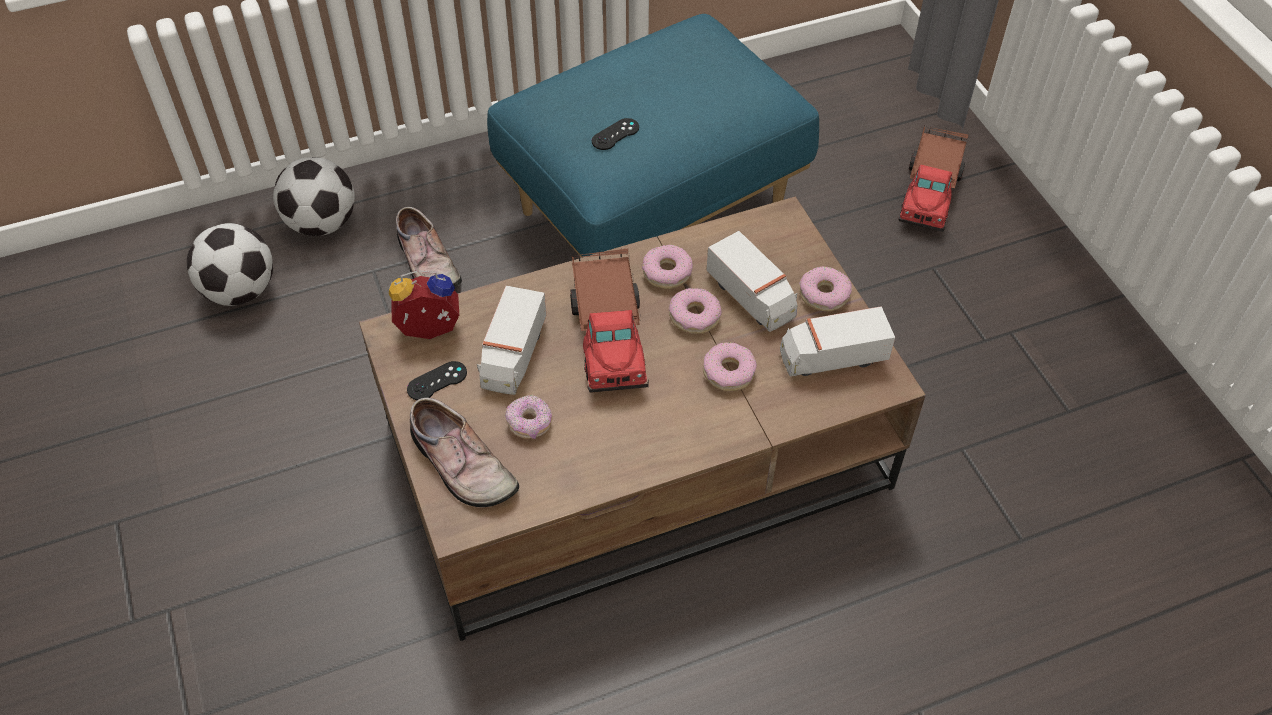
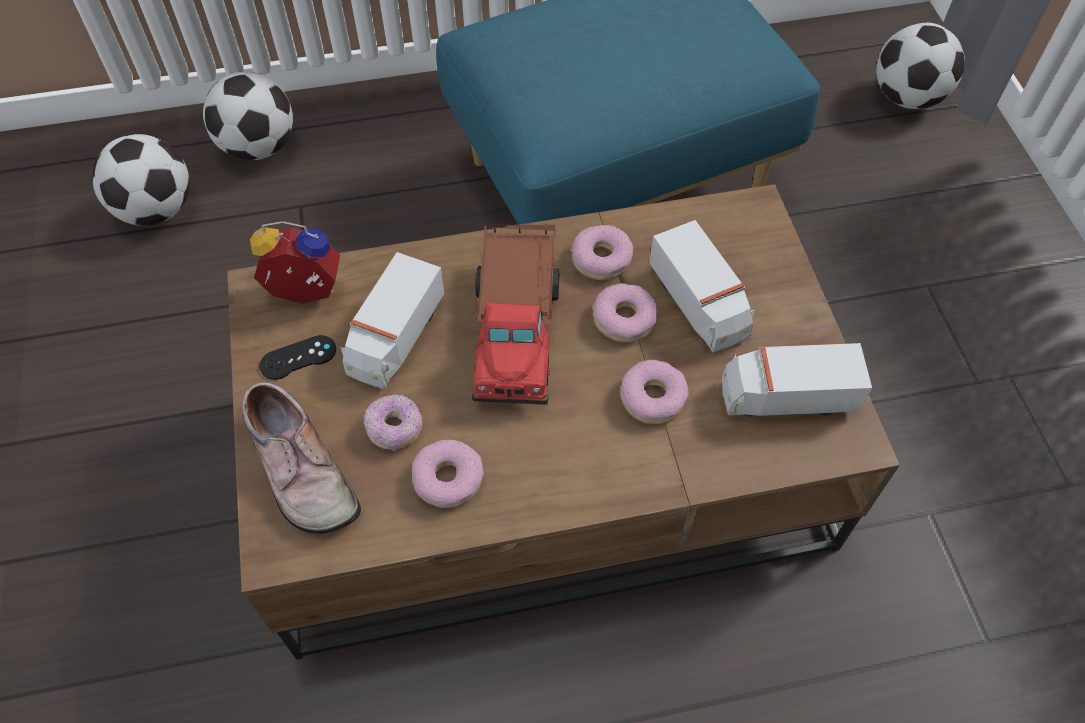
camera: 10 degrees right, 5 degrees up
shoe [396,207,462,287] -> none
black game controller [591,118,639,150] -> none
donut [799,266,852,311] -> donut moved to [412,440,484,508]
toy truck [898,127,968,232] -> none
none -> football [876,23,965,109]

